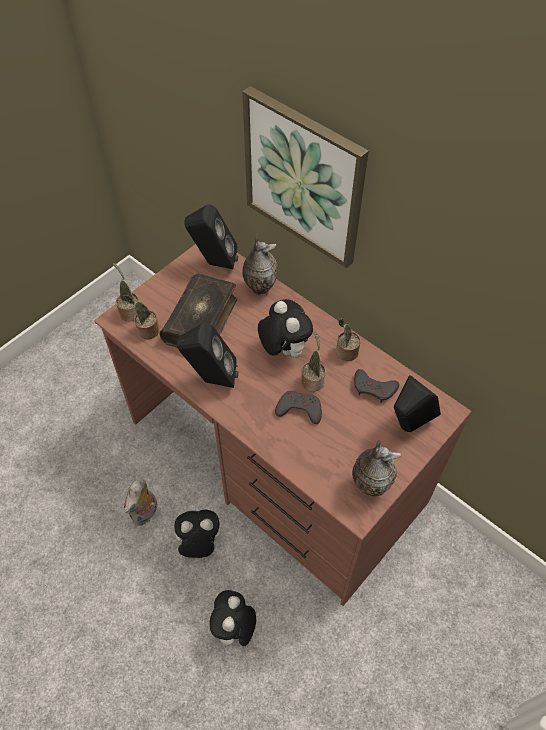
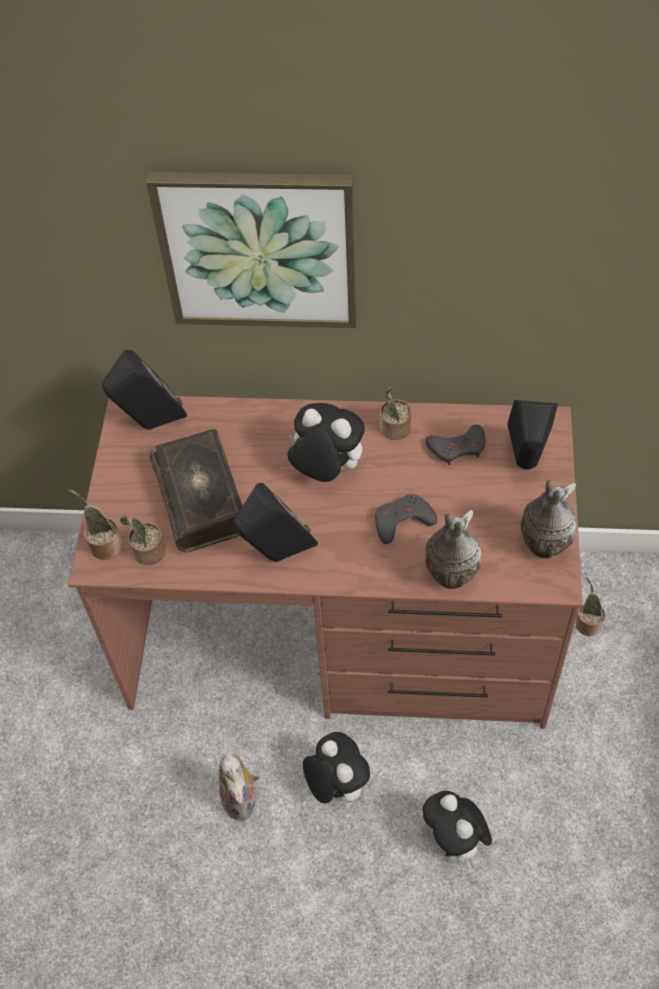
camera: 35 degrees left, 0 degrees up
plush toy [171,510,221,558] -> plush toy turned 105 degrees clockwise [303,732,370,804]
vase [242,234,278,296] -> vase moved to [426,510,482,589]
potted plant [301,331,326,392] -> potted plant moved to [576,577,605,636]

